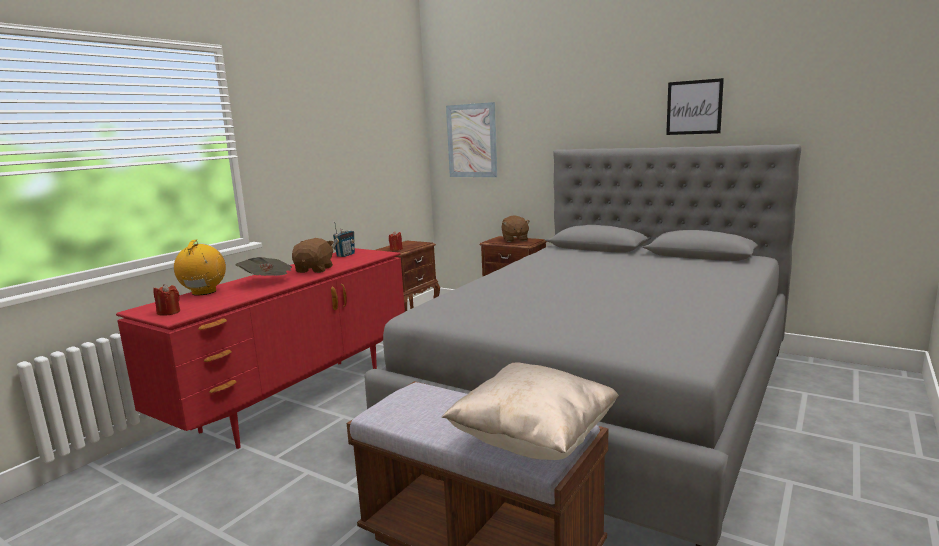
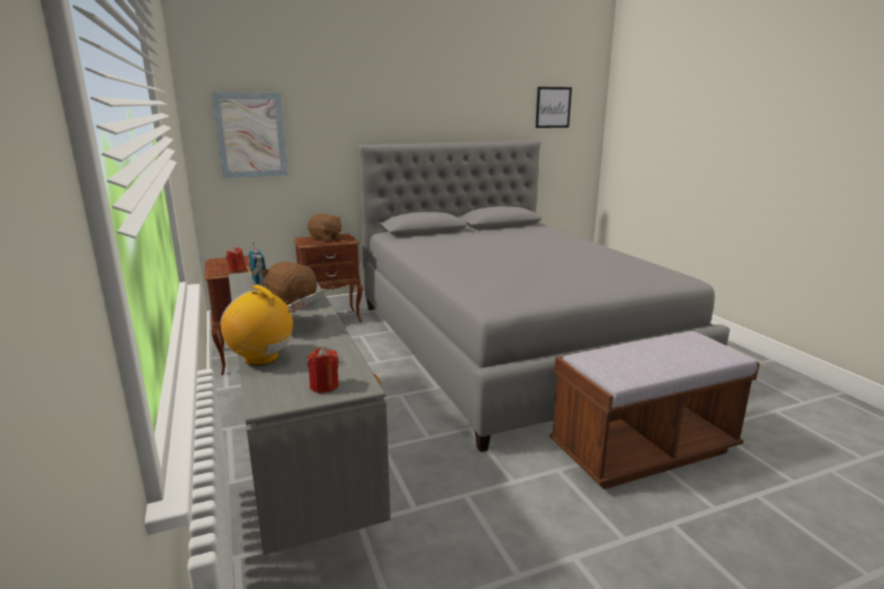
camera: 55 degrees left, 5 degrees up
red dresser [116,248,405,449] -> grey dresser [228,266,391,555]
beige pillow [442,363,619,460] -> none
picture [666,78,724,135] -> picture moved to [535,87,572,128]

